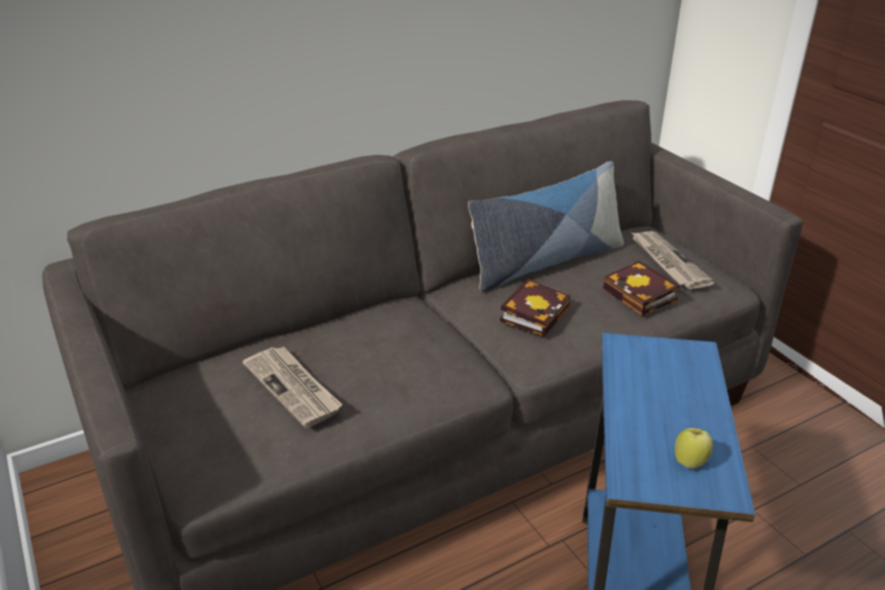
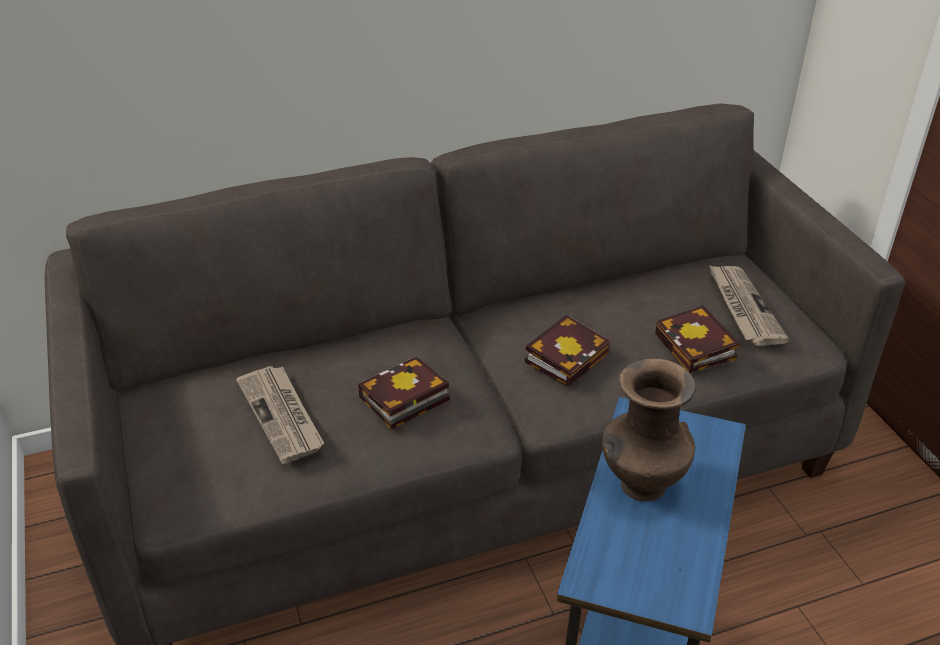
camera: 10 degrees right, 5 degrees up
pillow [468,161,624,292] -> none
apple [675,428,713,469] -> none
none -> book [358,357,450,429]
none -> brown vase [602,359,696,502]

